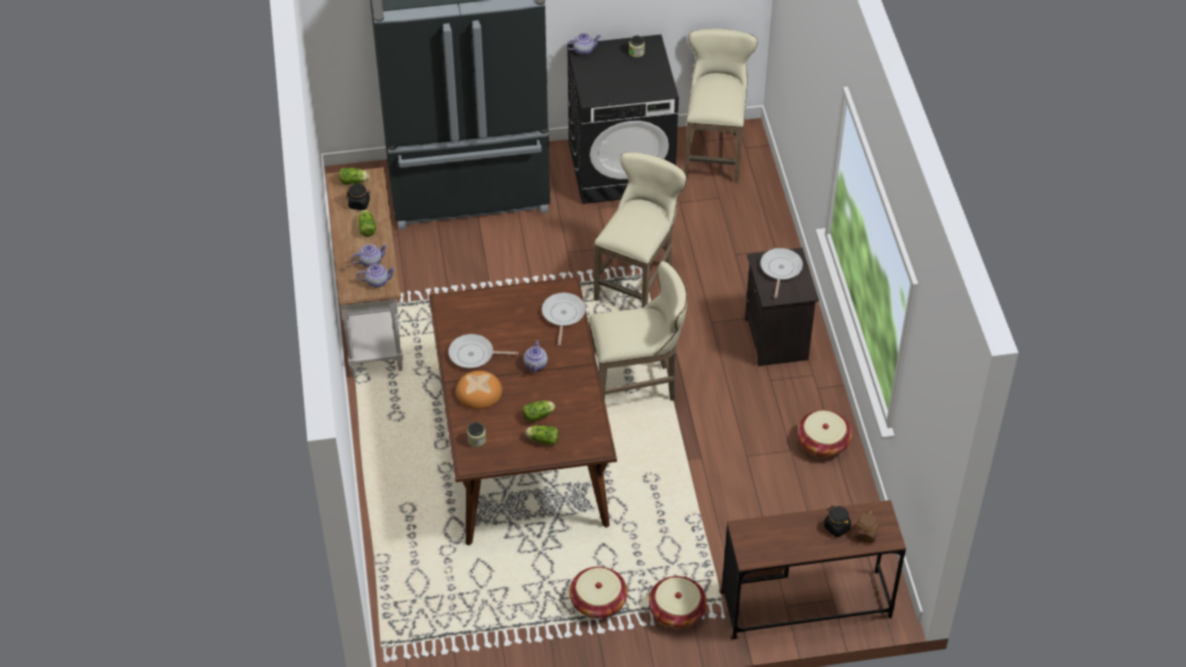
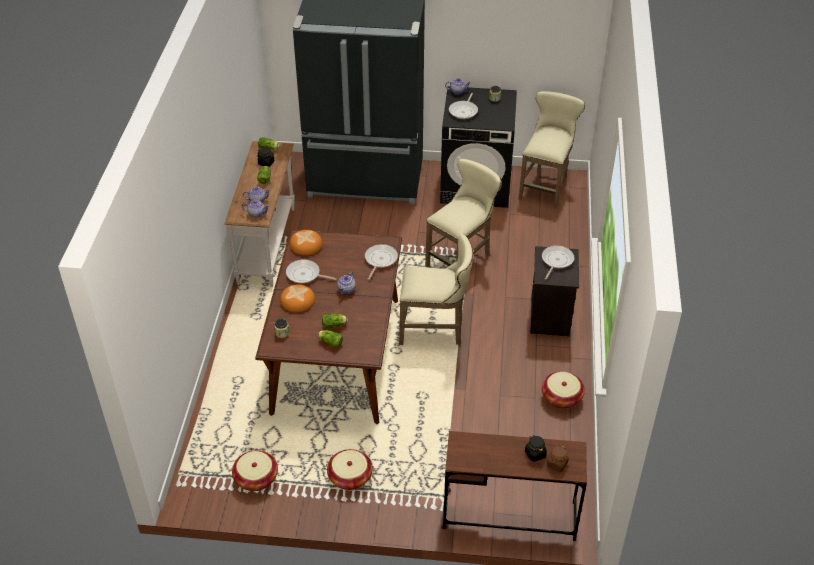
camera: 15 degrees right, 5 degrees down
basket [649,576,707,628] -> basket moved to [232,450,278,491]
none -> bread [290,230,323,256]
none -> frying pan [449,93,478,119]

